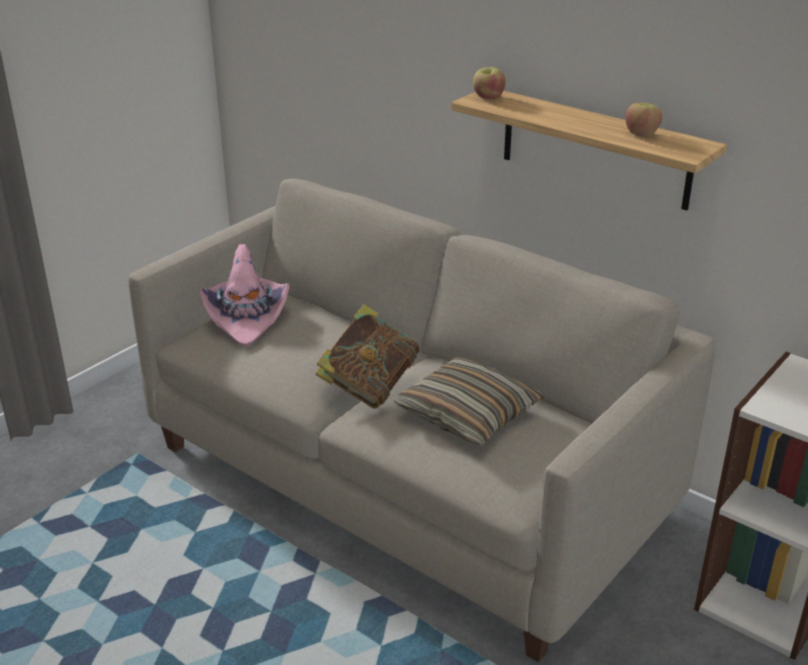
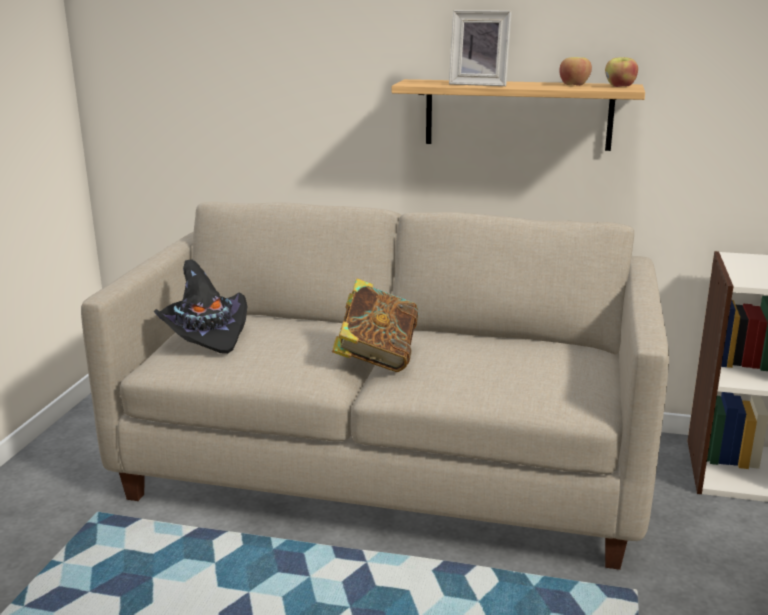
camera: 25 degrees left, 10 degrees down
pink hat [200,244,290,347] -> black hat [154,259,247,354]
pillow [394,357,545,446] -> none
apple [473,67,505,99] -> apple moved to [605,57,638,87]
none -> picture frame [449,10,512,86]

